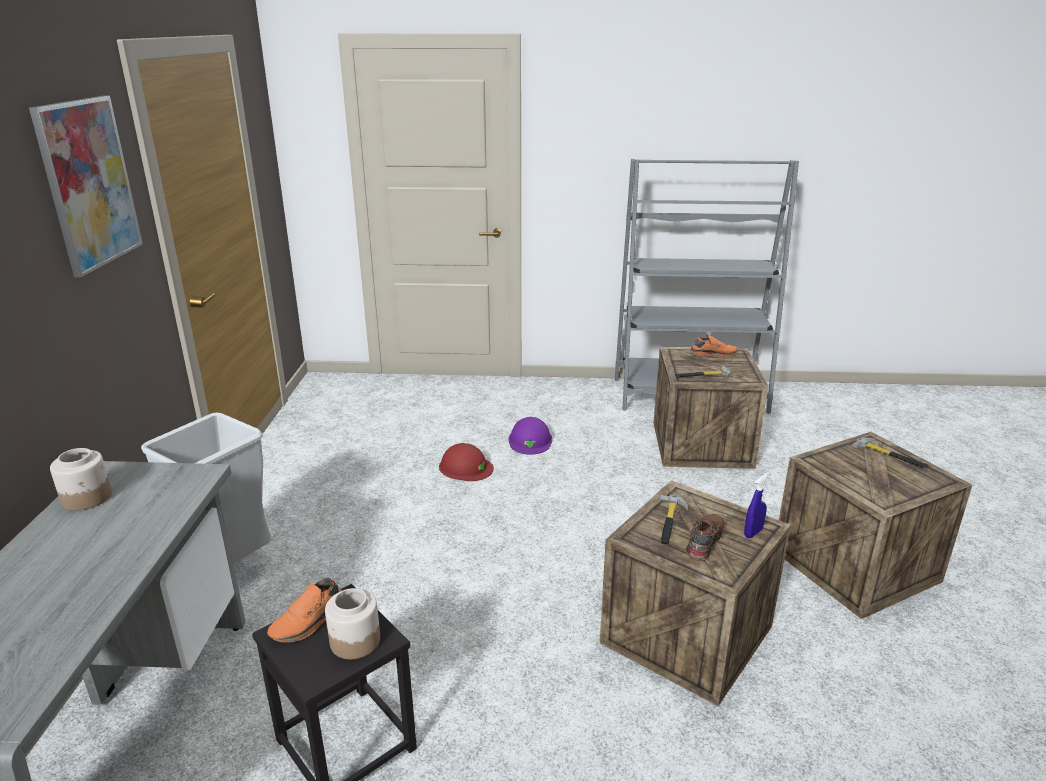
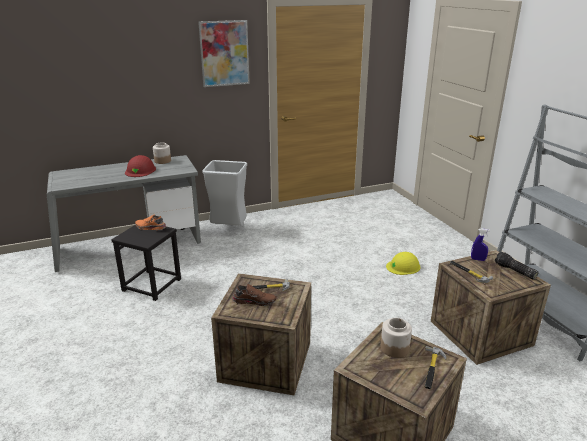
camera: 65 degrees right, 0 degrees up
jar [325,588,380,659] -> jar moved to [381,318,412,358]
red hard hat [439,443,494,481] -> red hard hat moved to [125,155,156,177]
purple hard hat [508,417,553,455] -> yellow hard hat [386,252,420,275]
orange shoe [689,334,738,357] -> flashlight [495,251,539,280]
blue spray bottle [744,473,769,538] -> blue spray bottle moved to [471,228,490,261]

